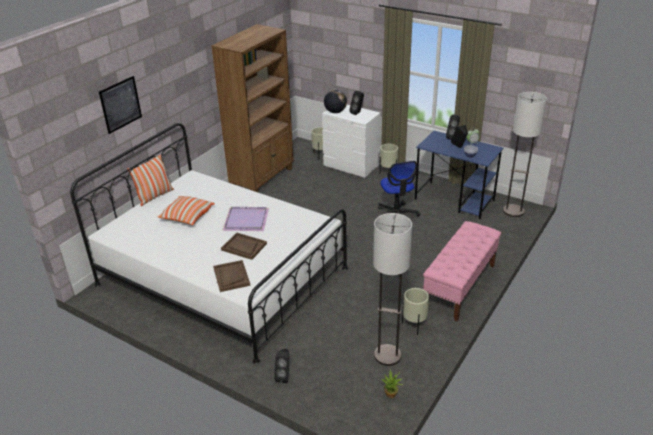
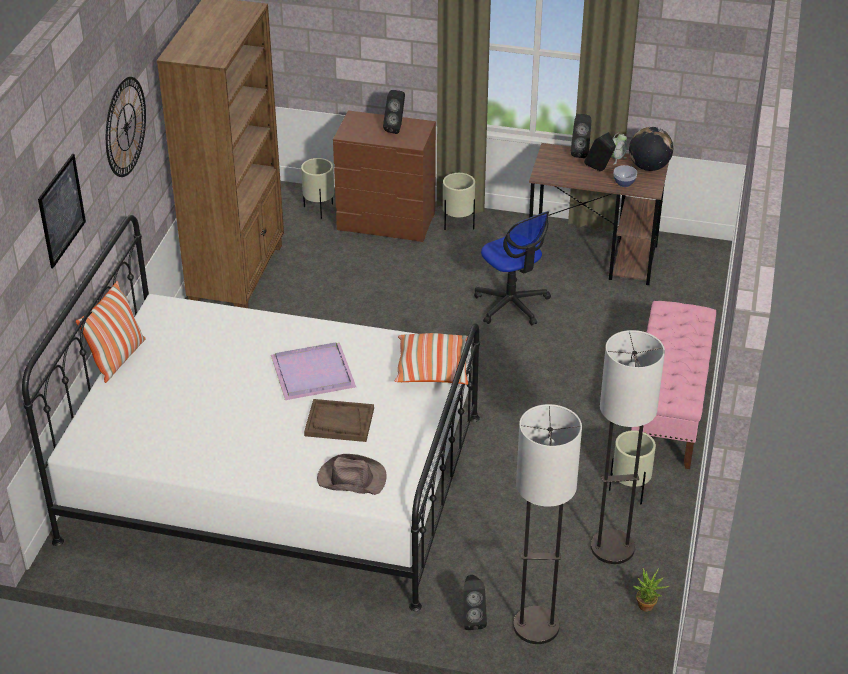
camera: 20 degrees left, 5 degrees up
pillow [157,196,215,225] -> pillow moved to [395,333,468,385]
brown tray [213,260,250,292] -> brown hat [317,454,387,495]
white dresser [322,105,381,178] -> brown dresser [333,110,436,242]
globe [324,90,347,113] -> globe moved to [629,127,673,171]
blue desk [415,131,503,219] -> brown desk [529,143,669,285]
floor lamp [503,92,547,217] -> floor lamp moved to [513,404,582,644]
none -> wall clock [106,77,146,177]

